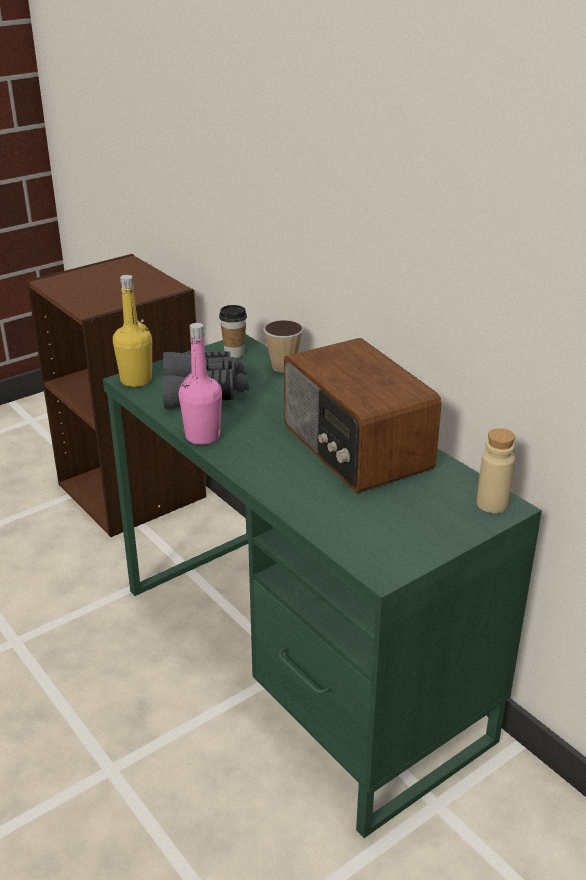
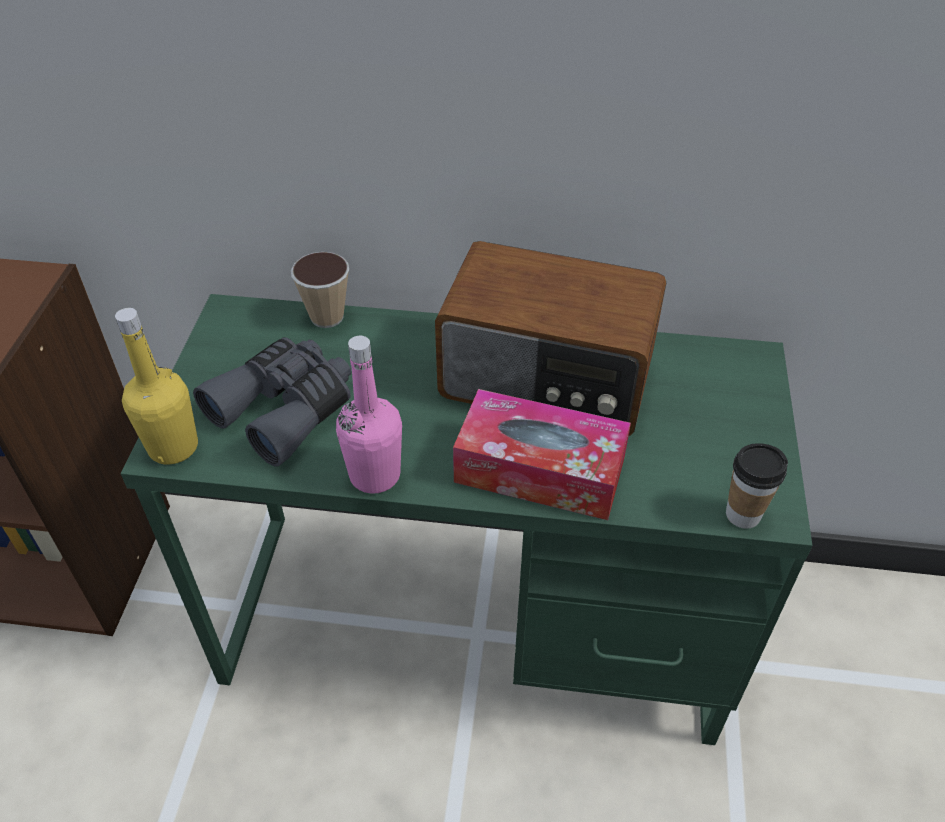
camera: 45 degrees left, 15 degrees up
cup [219,305,247,358] -> cup moved to [726,443,788,529]
beige bottle [477,428,515,513] -> none
none -> tissue box [453,389,631,520]

